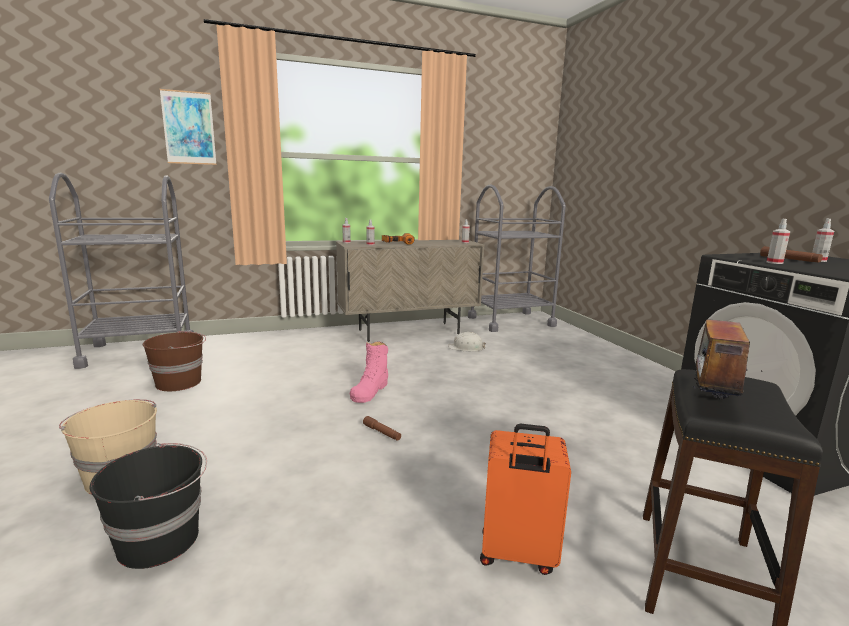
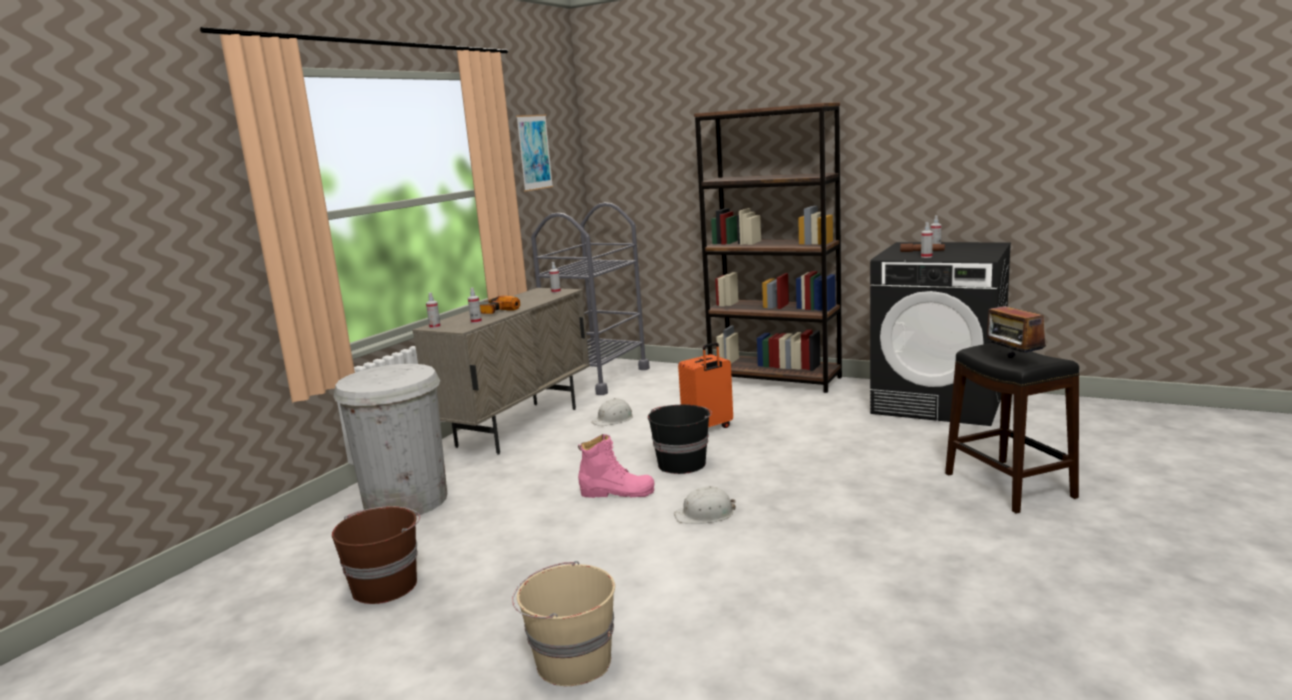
camera: 40 degrees left, 0 degrees up
grey cart [49,172,194,369] -> none
black bucket [90,443,207,569] -> black bucket moved to [648,405,712,474]
picture [160,89,217,165] -> picture moved to [516,115,553,192]
pink boot [350,341,388,403] -> pink boot turned 60 degrees counterclockwise [578,434,654,498]
brown flashlight [363,416,401,441] -> white hard hat [674,486,736,524]
orange suitcase [480,424,571,575] -> orange suitcase moved to [678,342,733,428]
none -> white trash can [334,364,447,516]
none -> brown bookcase [694,102,842,393]

